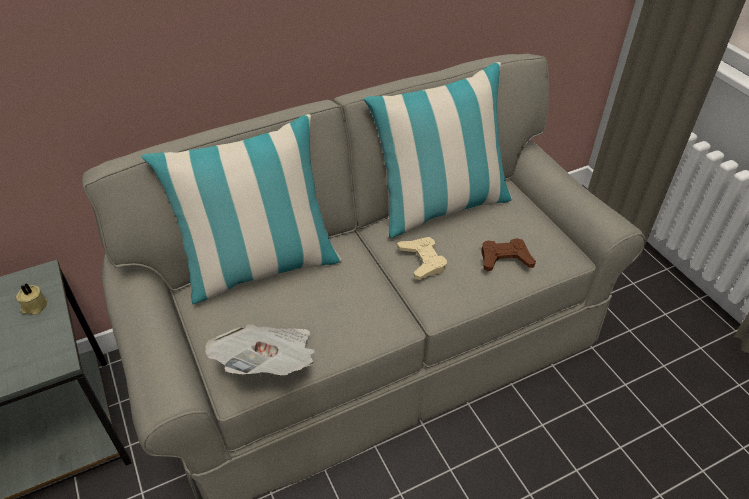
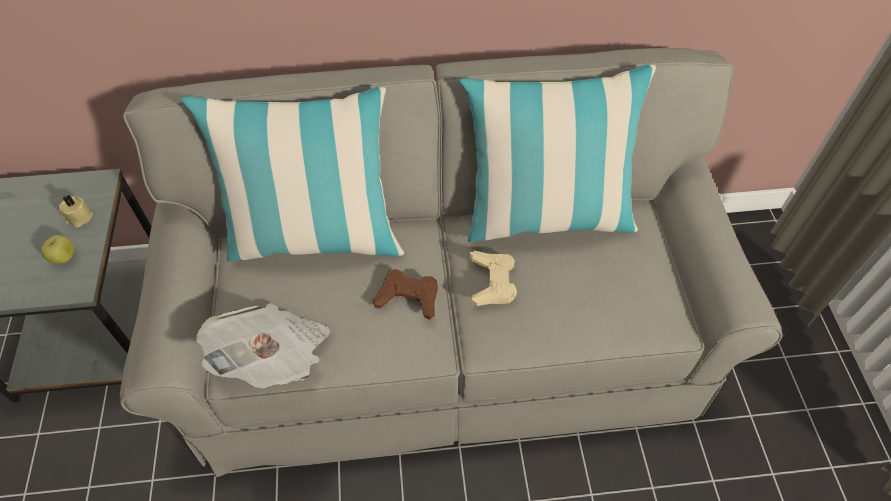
camera: 20 degrees right, 10 degrees up
brown game controller [481,238,536,272] -> brown game controller moved to [373,269,438,320]
none -> apple [41,235,74,264]

